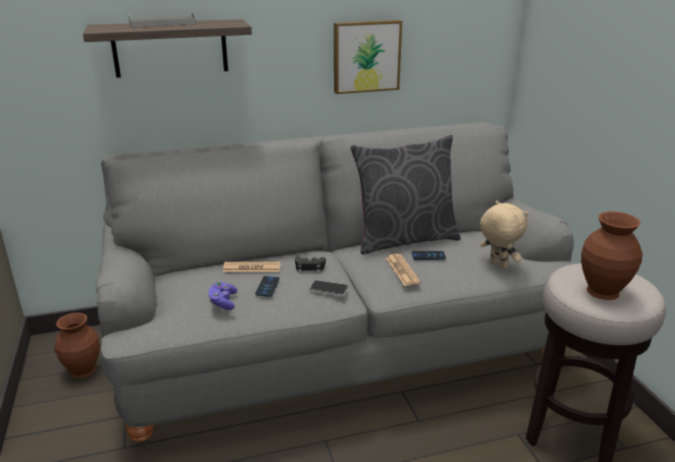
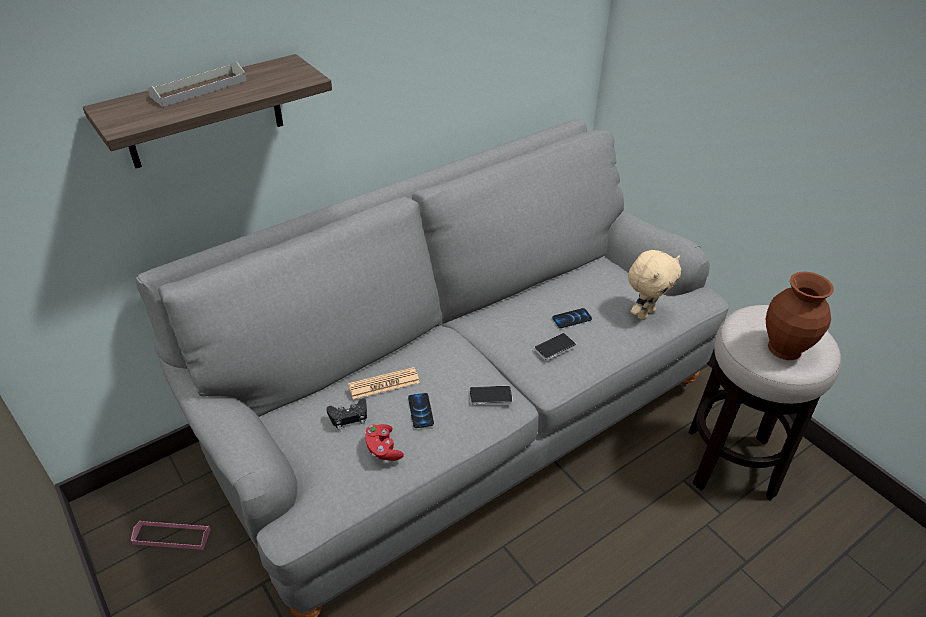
camera: 20 degrees left, 15 degrees up
brown vase [54,313,100,378] -> pink tray [131,521,211,550]
purple game controller [209,281,237,310] -> red game controller [365,424,404,461]
black game controller [295,257,326,273] -> black game controller moved to [326,398,367,429]
picture [334,20,402,94] -> none
grey pillow [351,135,461,254] -> none
newspaper [386,254,421,286] -> phone [534,333,576,360]
beige plush toy [480,200,528,269] -> beige plush toy turned 105 degrees clockwise [628,250,681,320]

